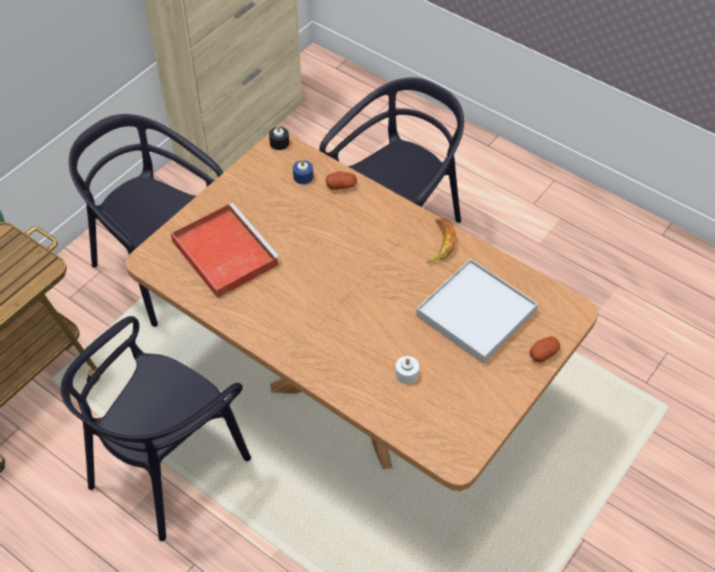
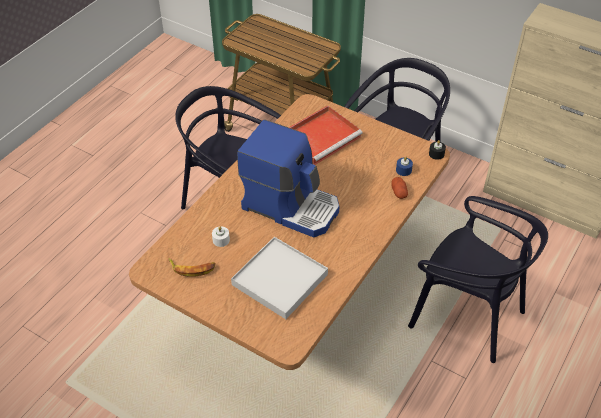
camera: 85 degrees right, 5 degrees down
banana [426,218,456,263] -> banana moved to [168,258,216,277]
potato [530,336,560,363] -> none
none -> coffee machine [237,120,340,238]

